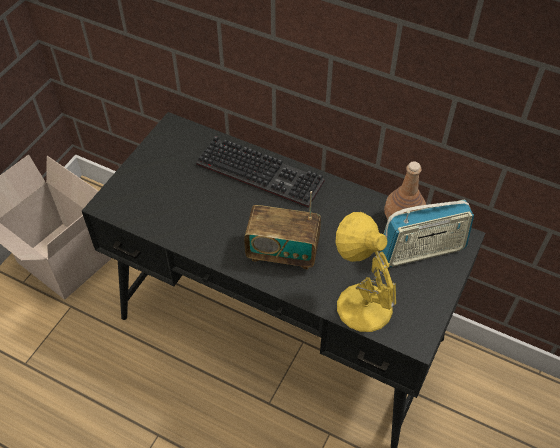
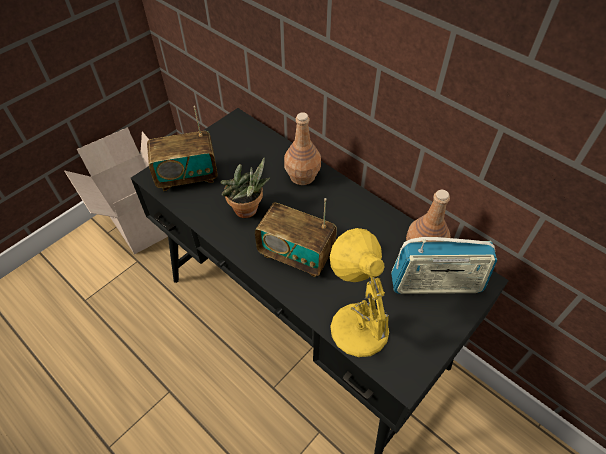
camera: 15 degrees right, 0 degrees up
keyboard [196,136,325,208] -> brown bottle [284,112,321,185]
none -> radio [147,106,217,191]
none -> potted plant [220,157,270,218]

